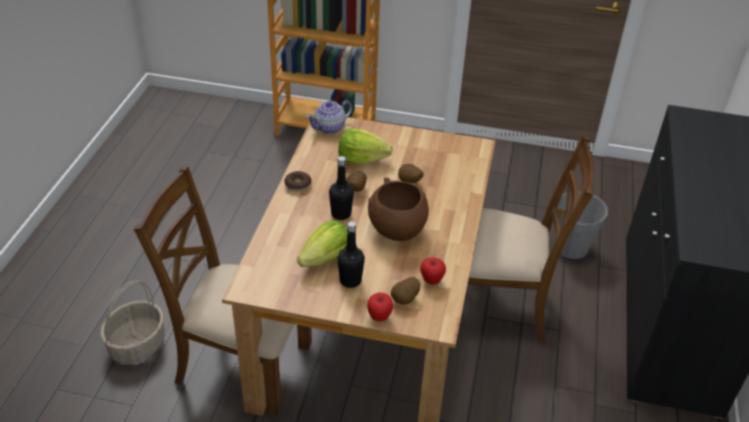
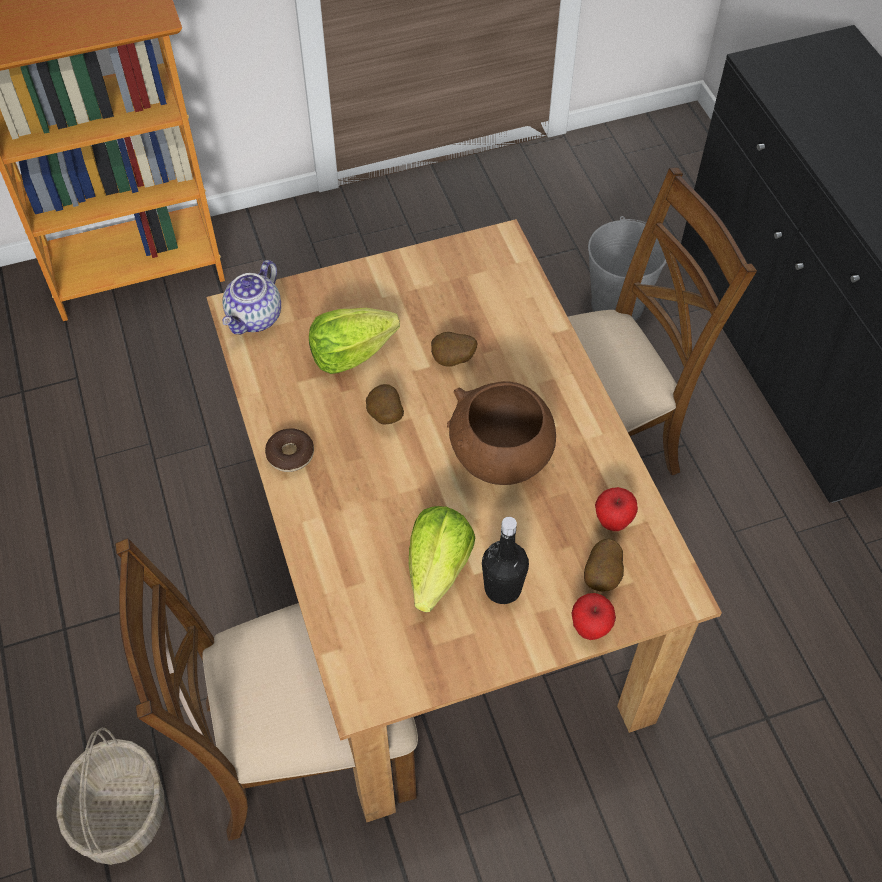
camera: 30 degrees left, 15 degrees up
black bottle [329,156,354,220] -> none

